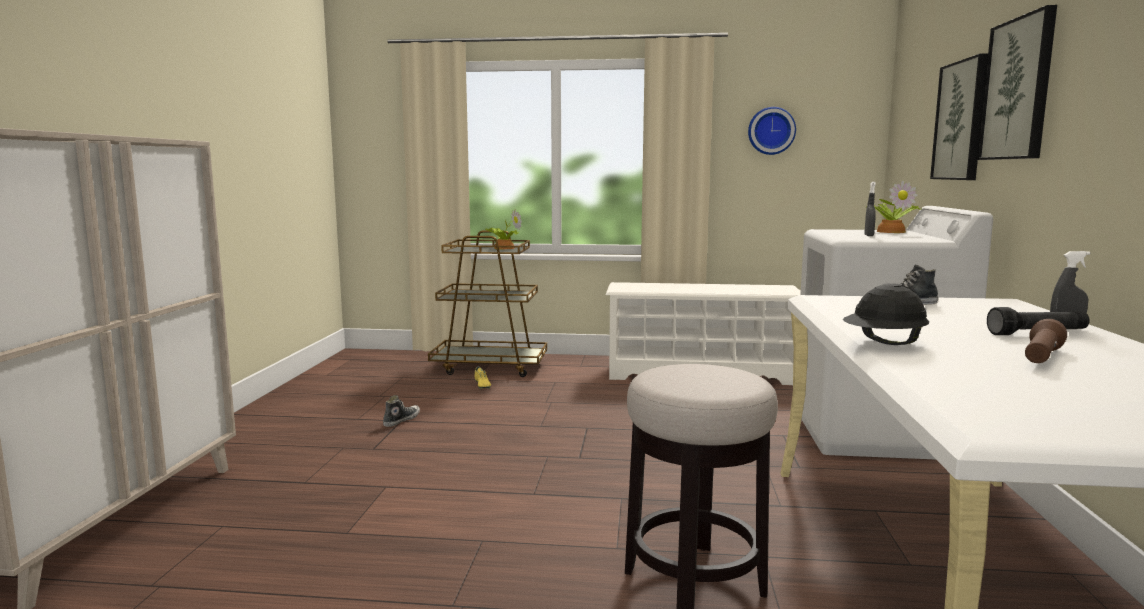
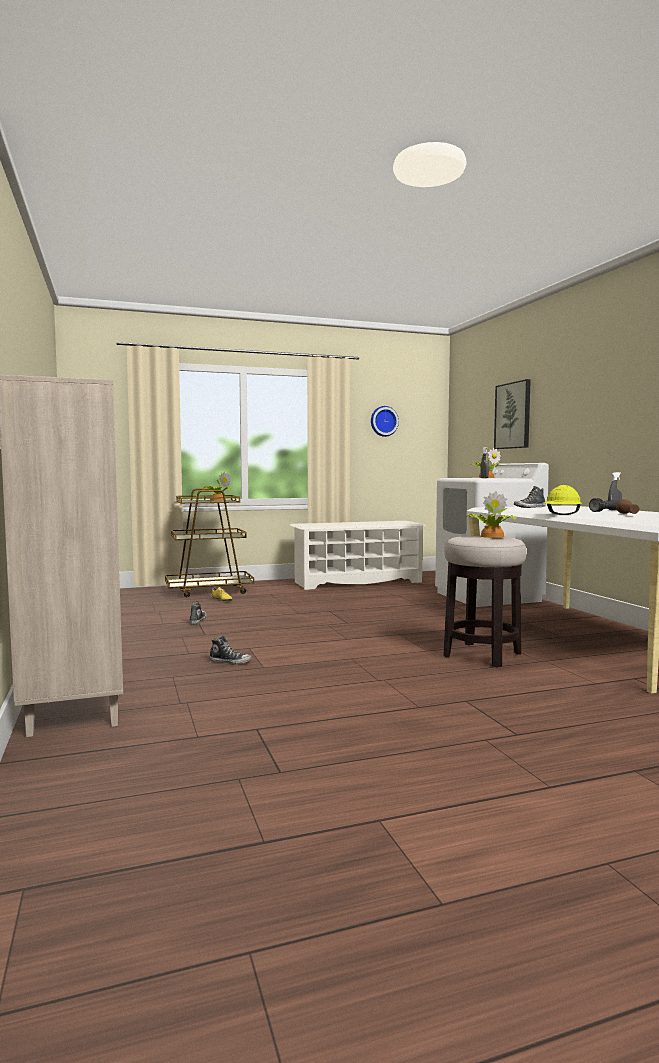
camera: 25 degrees left, 5 degrees down
black hard hat [843,283,929,345] -> yellow hard hat [544,485,582,515]
picture [977,5,1057,160] -> none
none -> shoe [209,635,252,665]
none -> potted plant [466,491,516,538]

